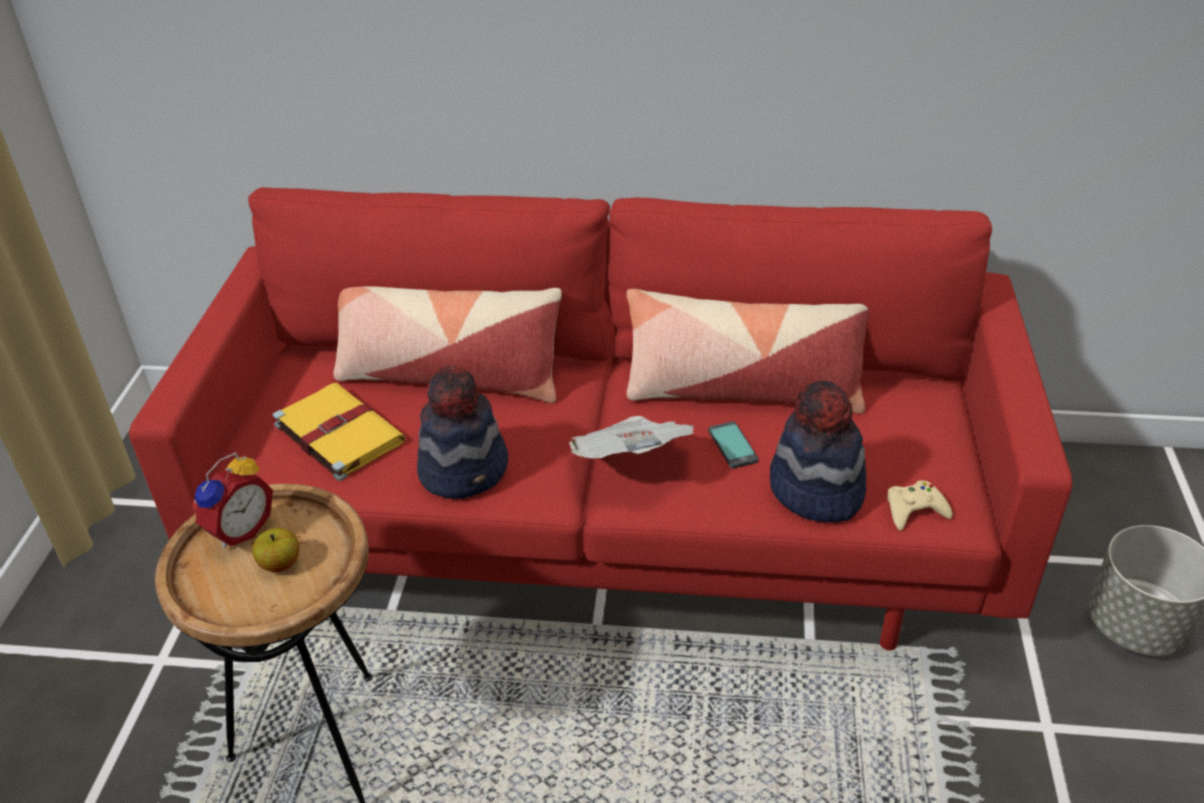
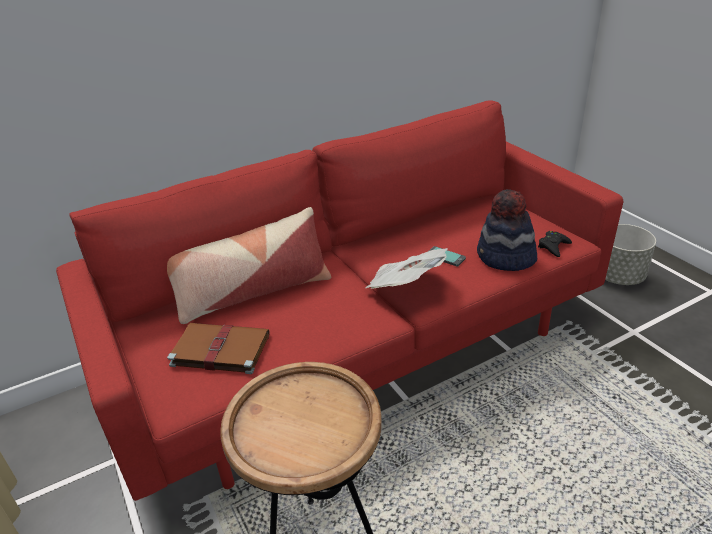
camera: 35 degrees left, 5 degrees down
alarm clock [194,453,273,548] -> none
apple [252,528,300,572] -> none
yellow book [273,382,405,481] -> brown book [167,323,269,374]
hat [417,365,508,499] -> none
pillow [626,289,869,414] -> none
beige game controller [887,480,953,531] -> black game controller [538,231,572,257]

